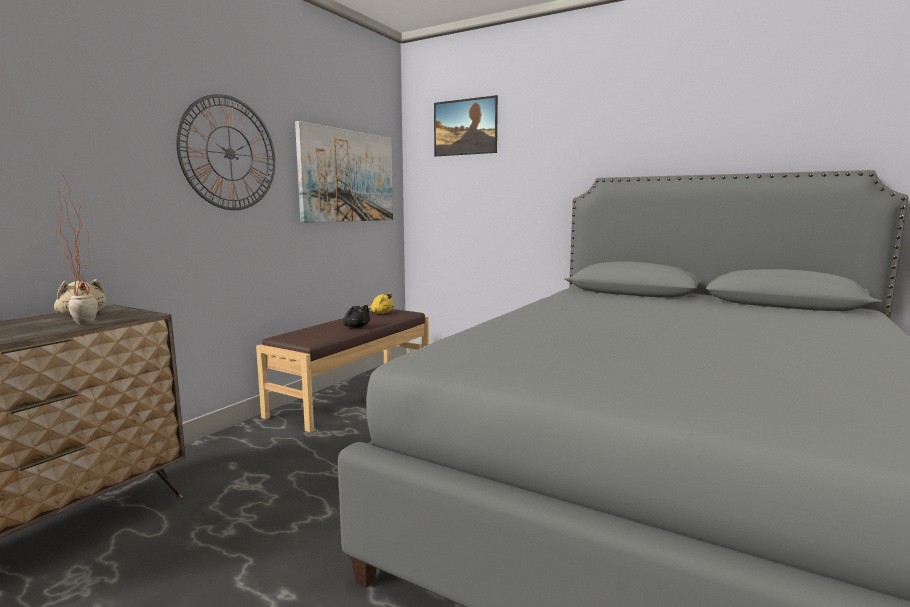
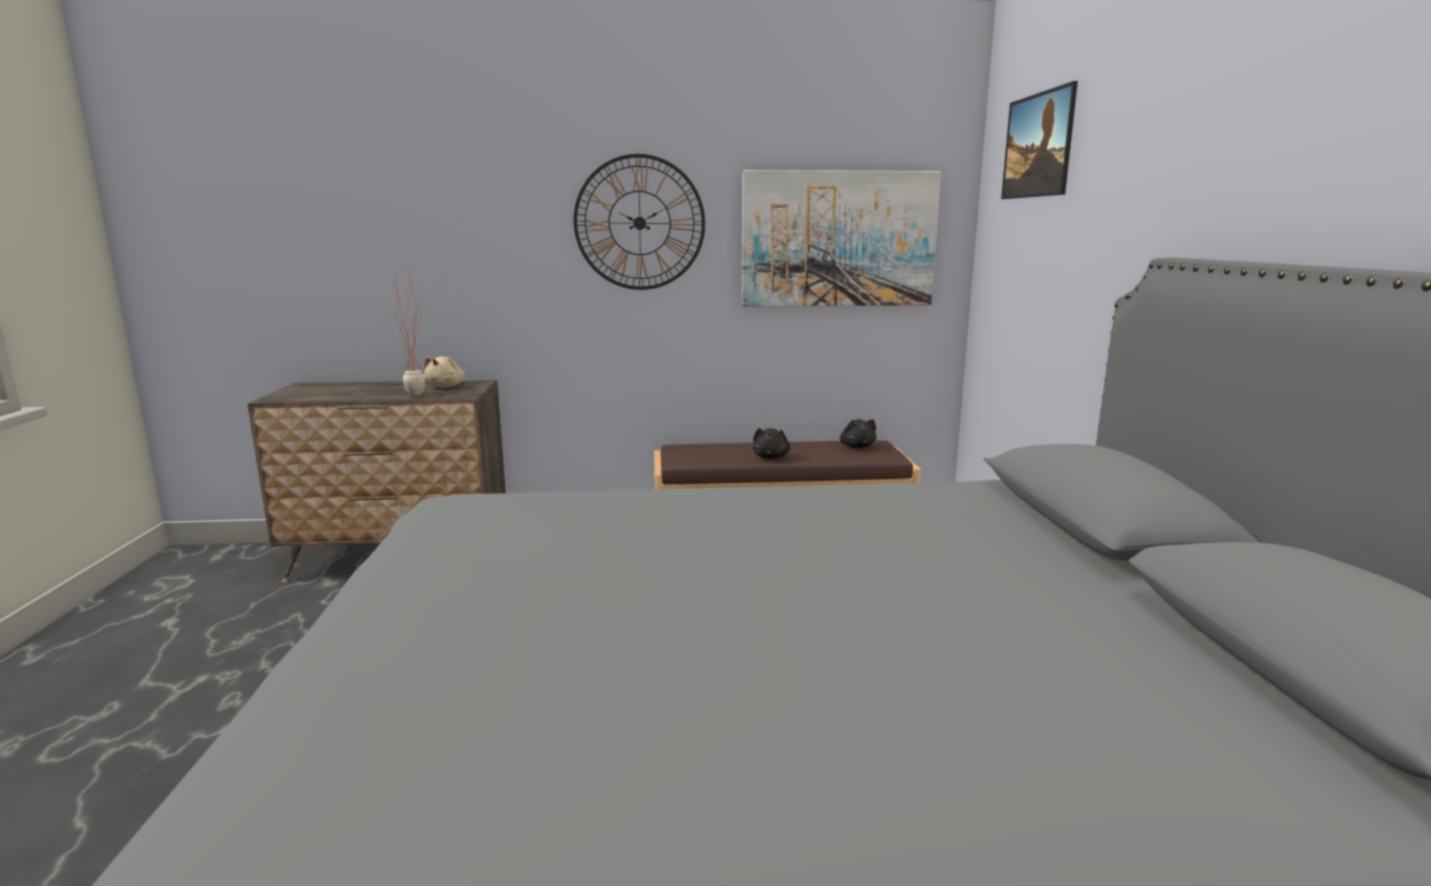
camera: 55 degrees right, 5 degrees up
yellow plush toy [368,293,394,314] -> black plush toy [840,419,876,448]

